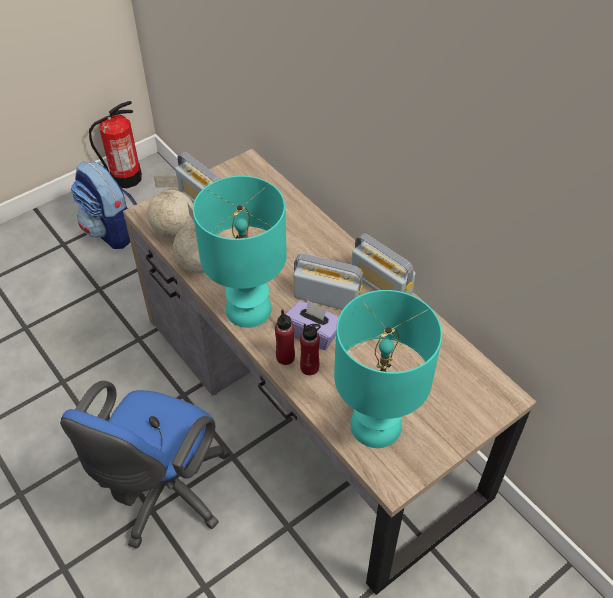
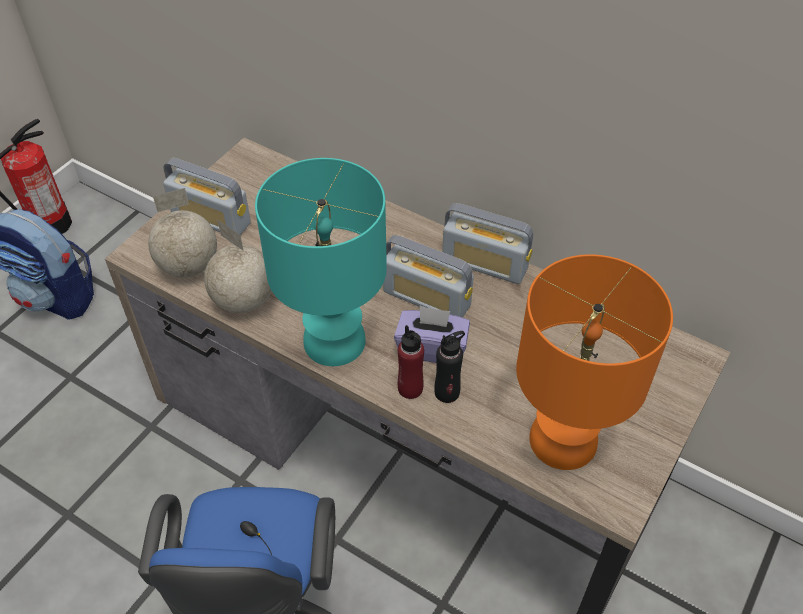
camera: 20 degrees left, 0 degrees up
radio [293,253,363,310] -> radio turned 150 degrees counterclockwise [383,235,474,318]
red bottle [300,324,321,375] -> black bottle [434,331,465,403]
turquoise table lamp [334,290,442,448] -> orange table lamp [516,254,673,470]

